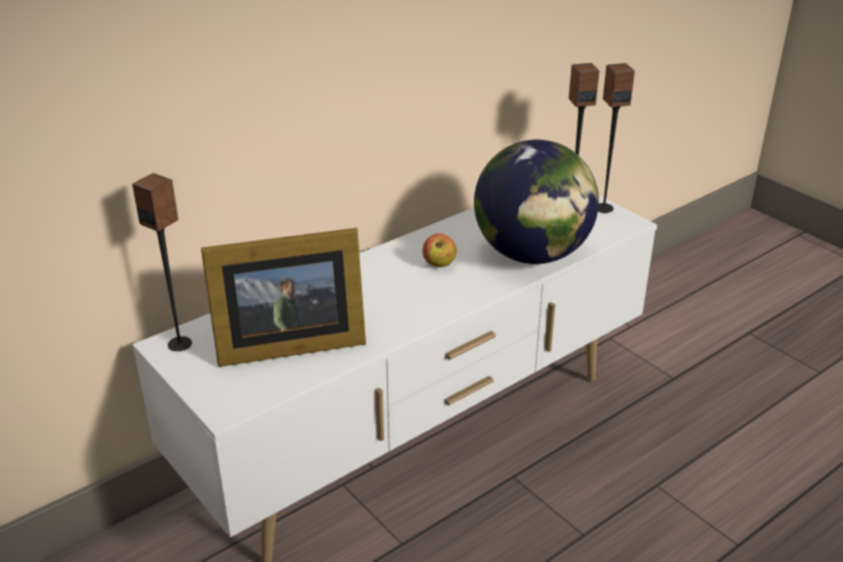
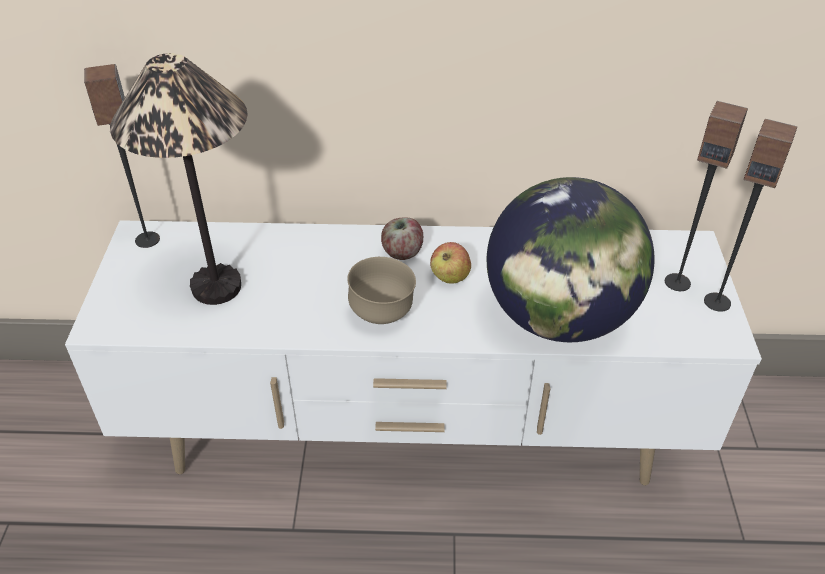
camera: 40 degrees right, 10 degrees up
picture frame [201,228,366,367] -> table lamp [110,53,248,305]
none -> brown bowl [347,257,416,324]
none -> apple [381,218,423,260]

